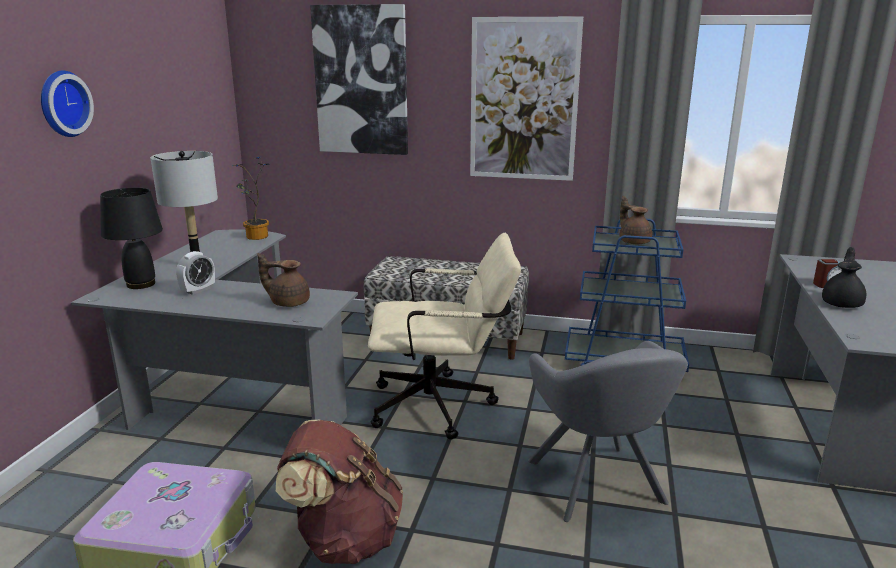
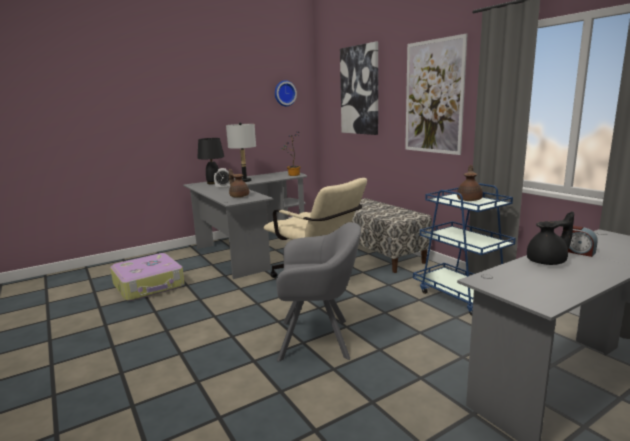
camera: 45 degrees right, 5 degrees down
wall clock [41,71,94,137] -> wall clock moved to [275,80,297,106]
brown backpack [276,420,403,564] -> none
grey armchair [528,341,688,522] -> grey armchair turned 120 degrees counterclockwise [276,222,361,362]

